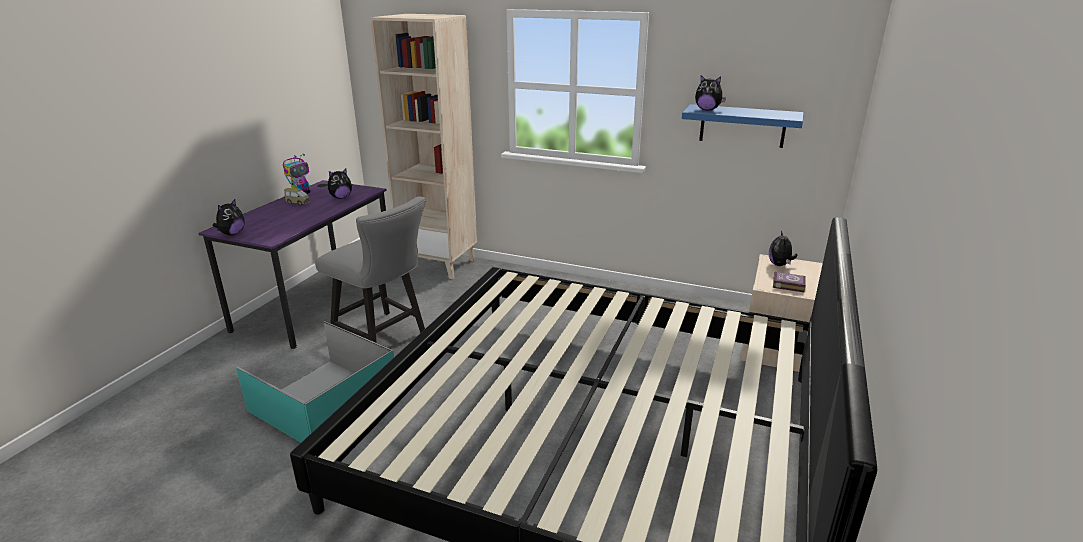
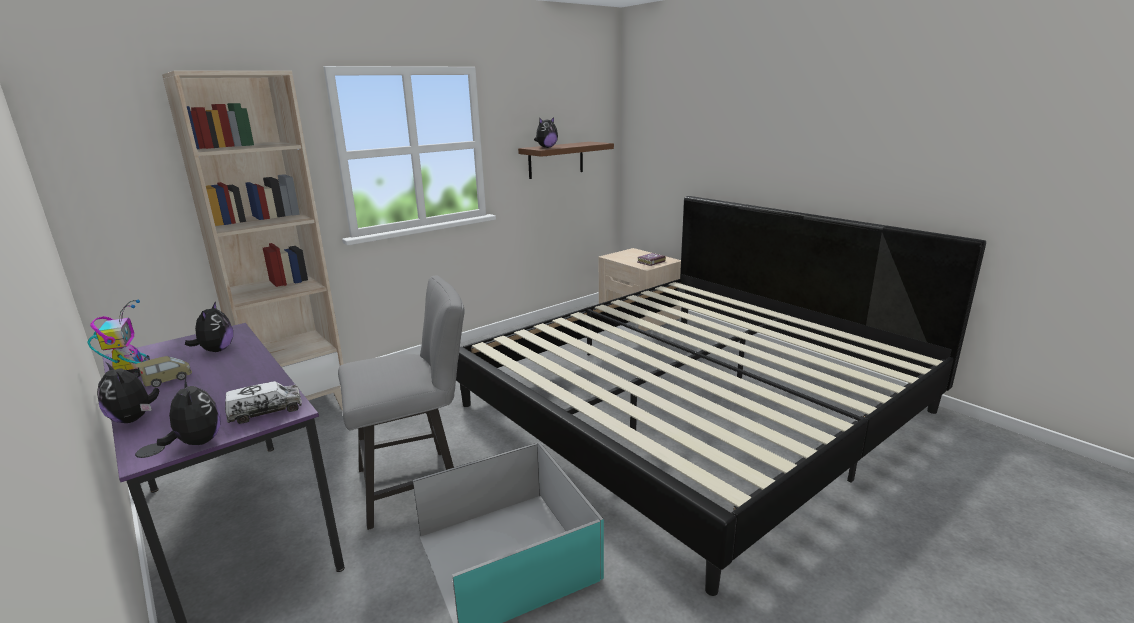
camera: 60 degrees left, 5 degrees down
blue shelf [682,104,804,148] -> brown shelf [518,142,614,179]
plush toy [769,231,797,266] -> plush toy moved to [97,362,159,423]
none -> toy truck [225,381,302,424]

